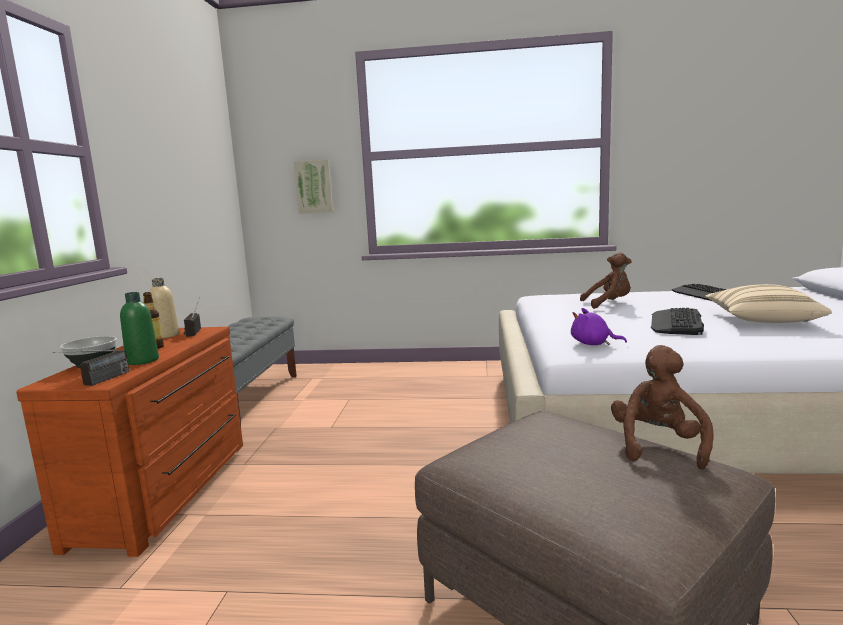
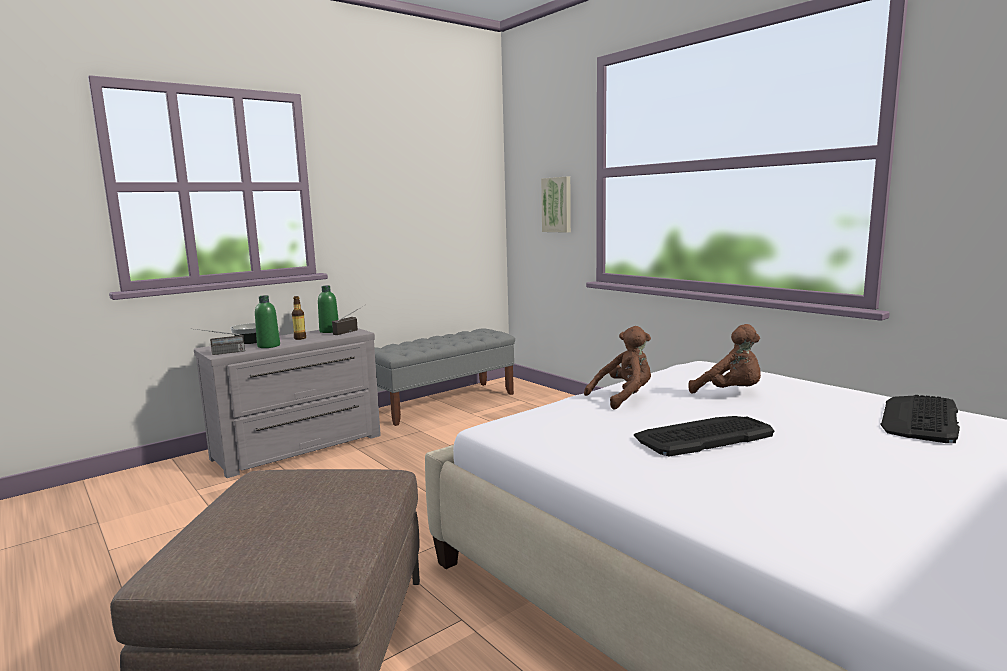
camera: 45 degrees right, 0 degrees up
brown dresser [16,327,243,557] -> grey dresser [194,328,381,478]
beige bottle [149,278,179,338] -> green bottle [318,285,339,333]
purple plush toy [571,308,627,345] -> none
brown plush toy [611,345,714,470] -> brown plush toy moved to [584,326,651,410]
beige pillow [705,284,832,323] -> none

